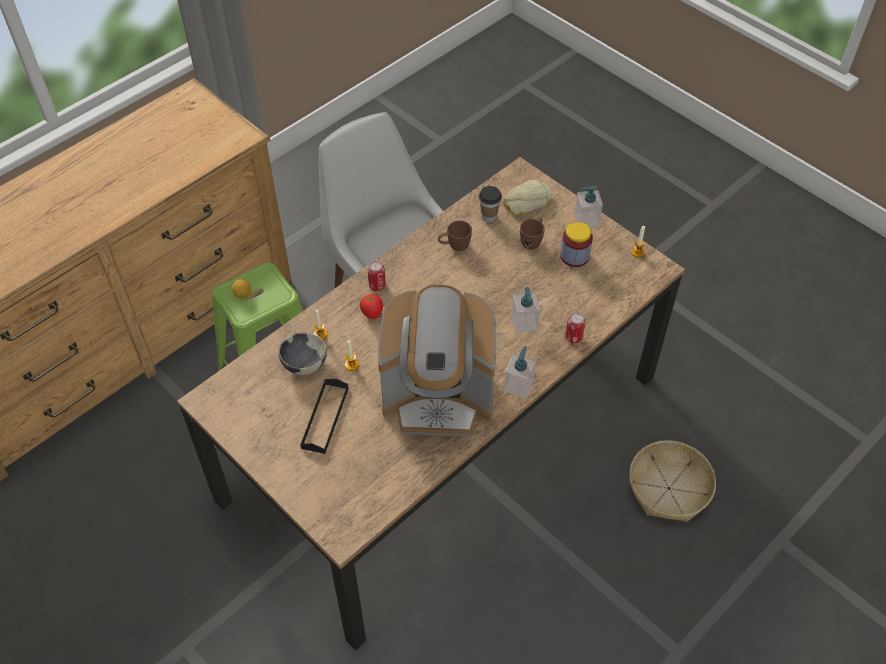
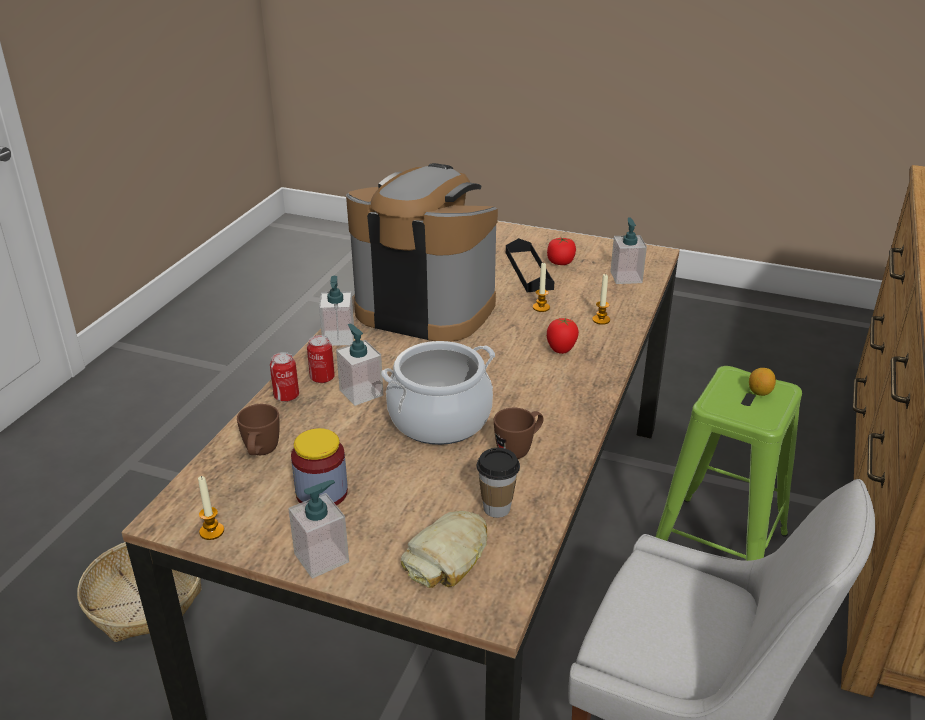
camera: 155 degrees right, 20 degrees down
bowl [278,333,327,375] -> none
can [368,261,386,291] -> can moved to [307,335,335,383]
coffee machine [378,285,497,437] -> coffee machine turned 45 degrees clockwise [346,163,498,342]
brown mug [520,217,545,250] -> brown mug moved to [237,404,280,455]
none -> cooking pot [381,341,495,445]
none -> tomato [547,237,576,265]
none -> soap dispenser [610,217,647,284]

